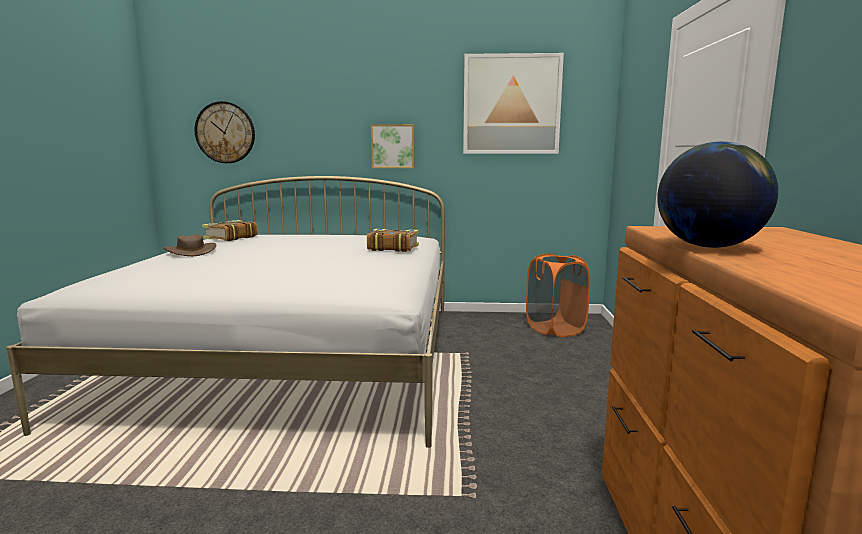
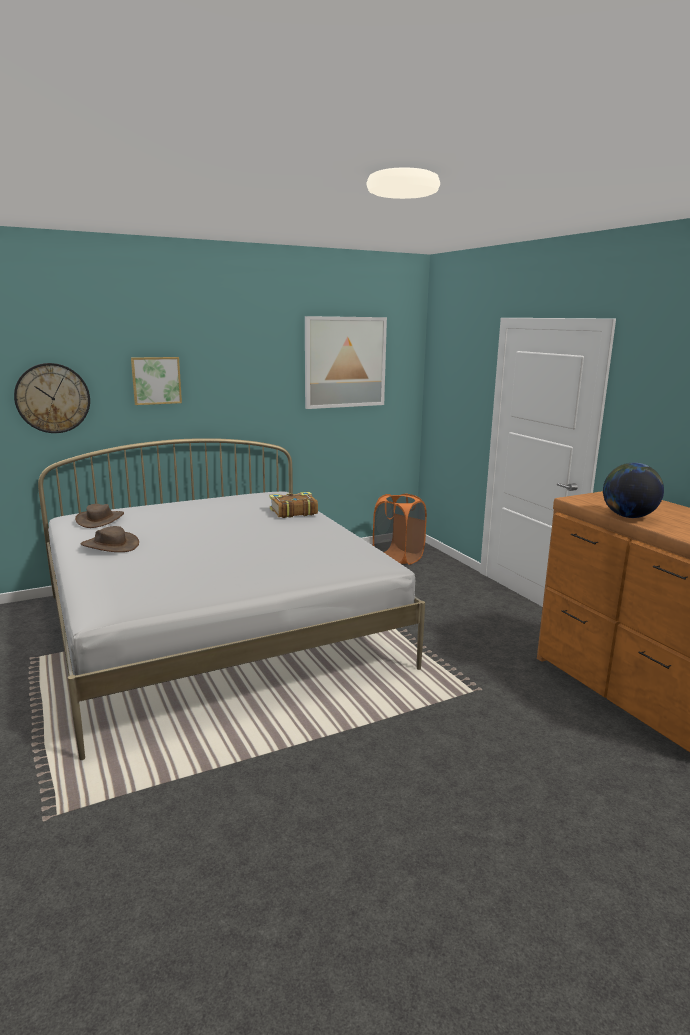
camera: 30 degrees left, 5 degrees up
book [202,220,258,241] -> brown hat [75,504,124,528]
picture [371,124,414,168] -> picture moved to [131,357,182,405]

